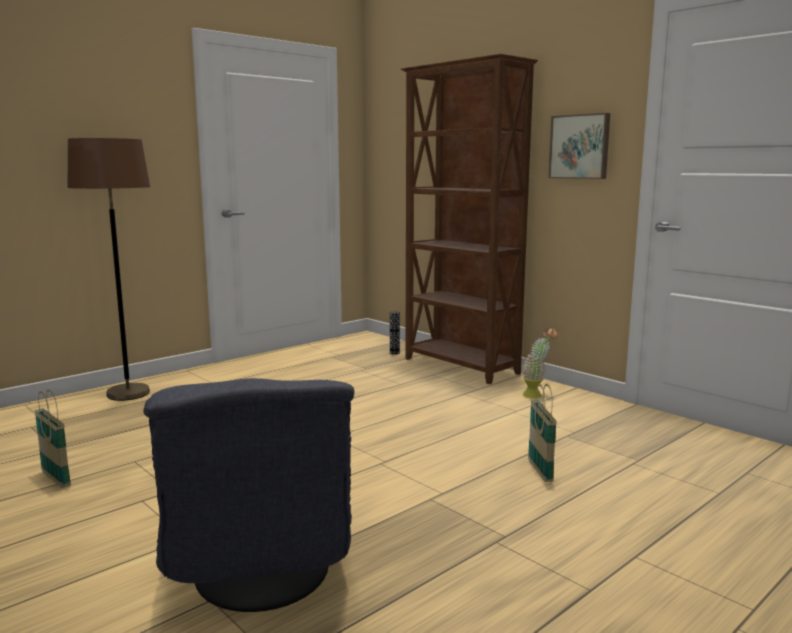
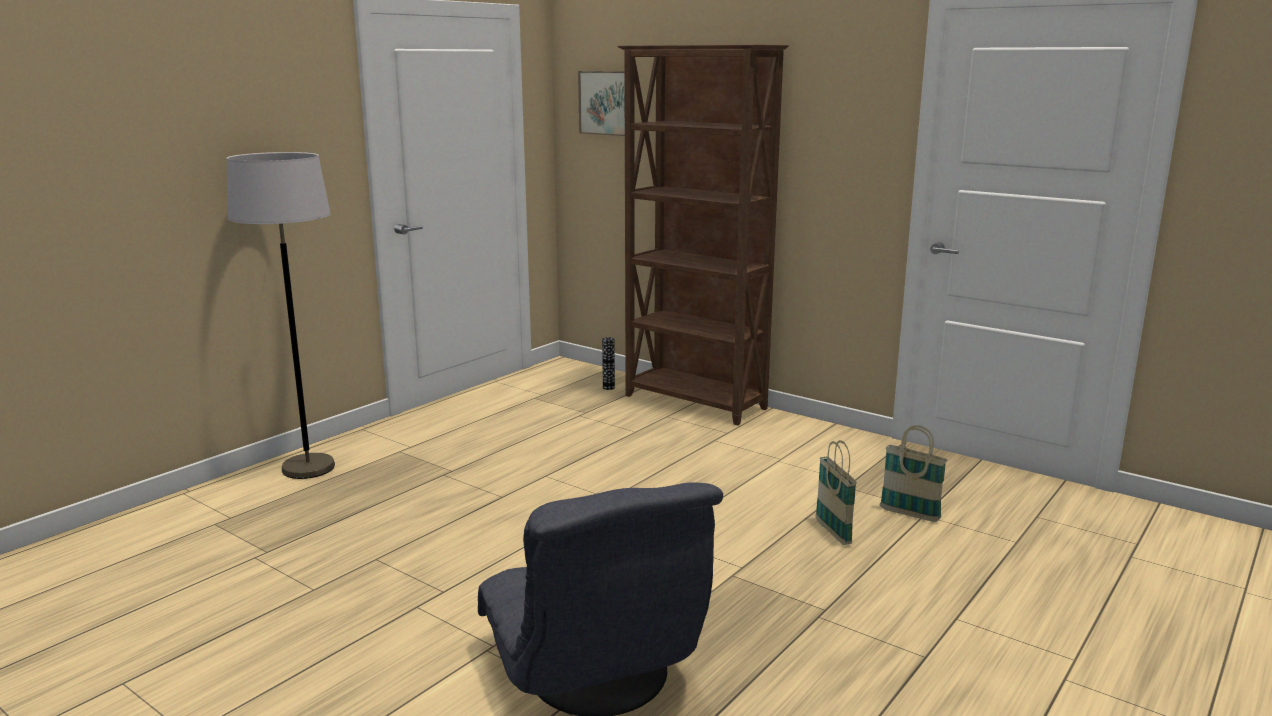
camera: 10 degrees left, 5 degrees up
basket [35,389,71,488] -> basket moved to [880,425,948,522]
brown floor lamp [67,138,150,401] -> grey floor lamp [226,152,335,479]
potted plant [522,328,558,398] -> none
picture [548,113,610,179] -> picture moved to [578,71,625,136]

